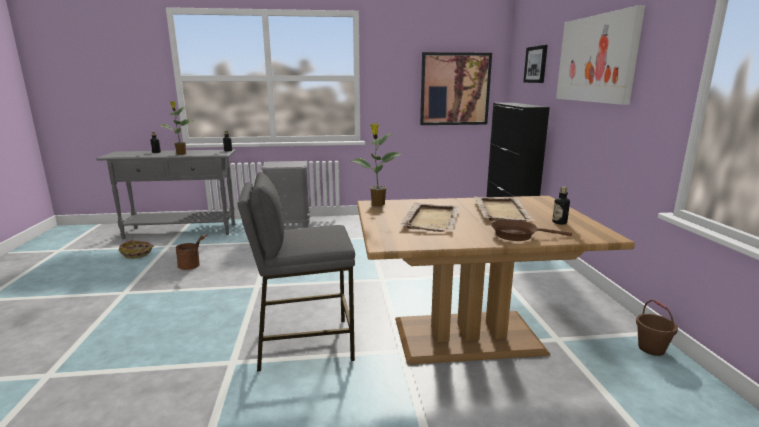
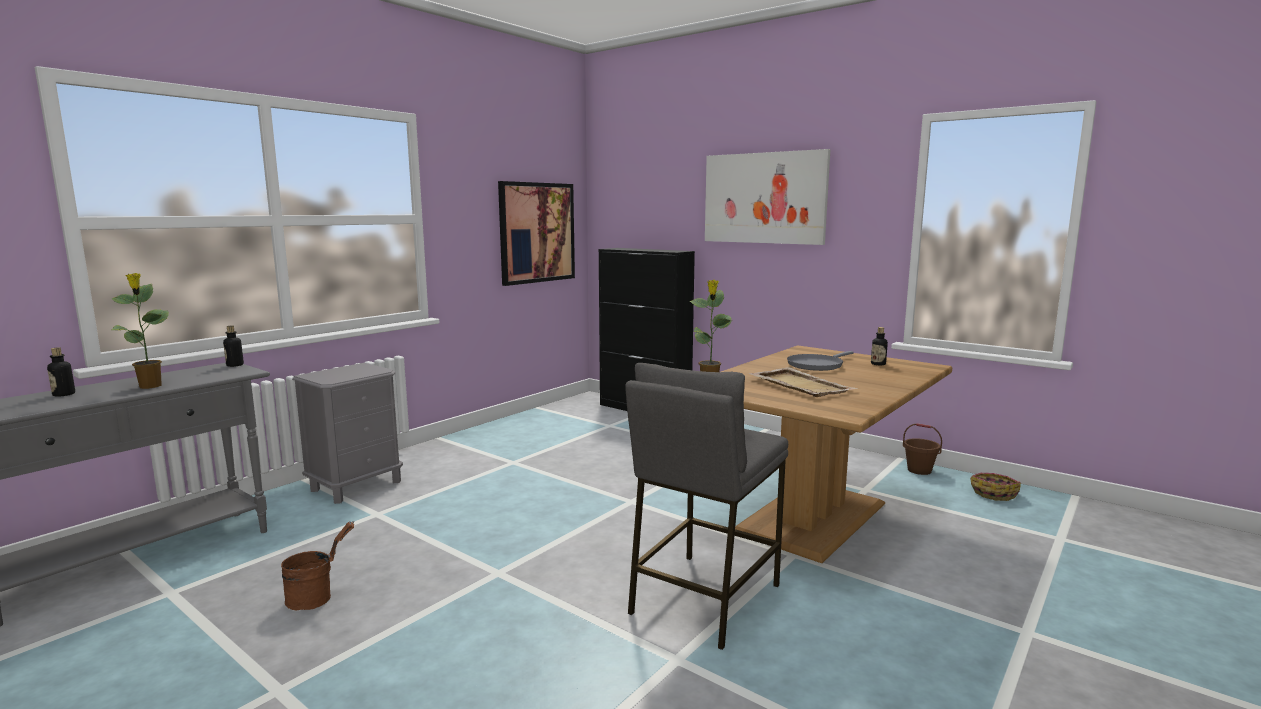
camera: 45 degrees left, 5 degrees down
basket [119,240,154,259] -> basket moved to [970,473,1021,501]
beige tray [474,197,536,221] -> grey frying pan [787,351,854,371]
brown frying pan [491,219,572,241] -> none
picture [523,45,548,83] -> none

